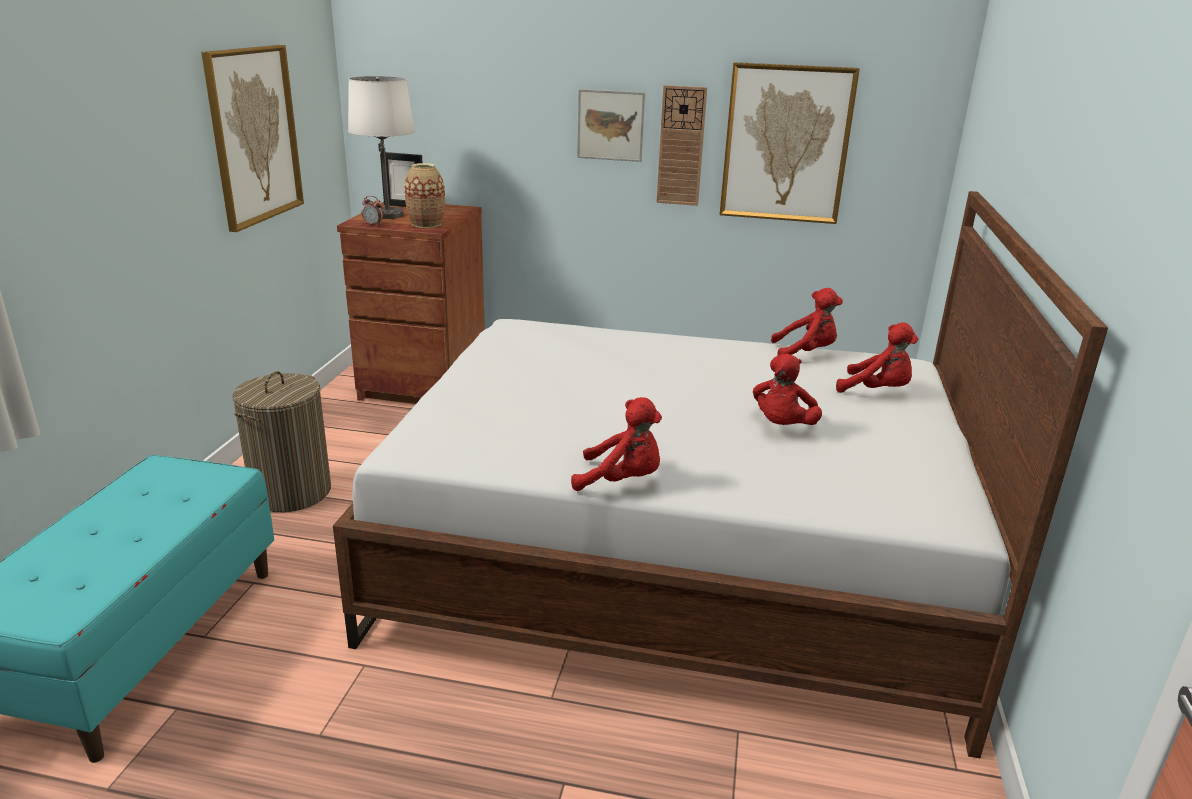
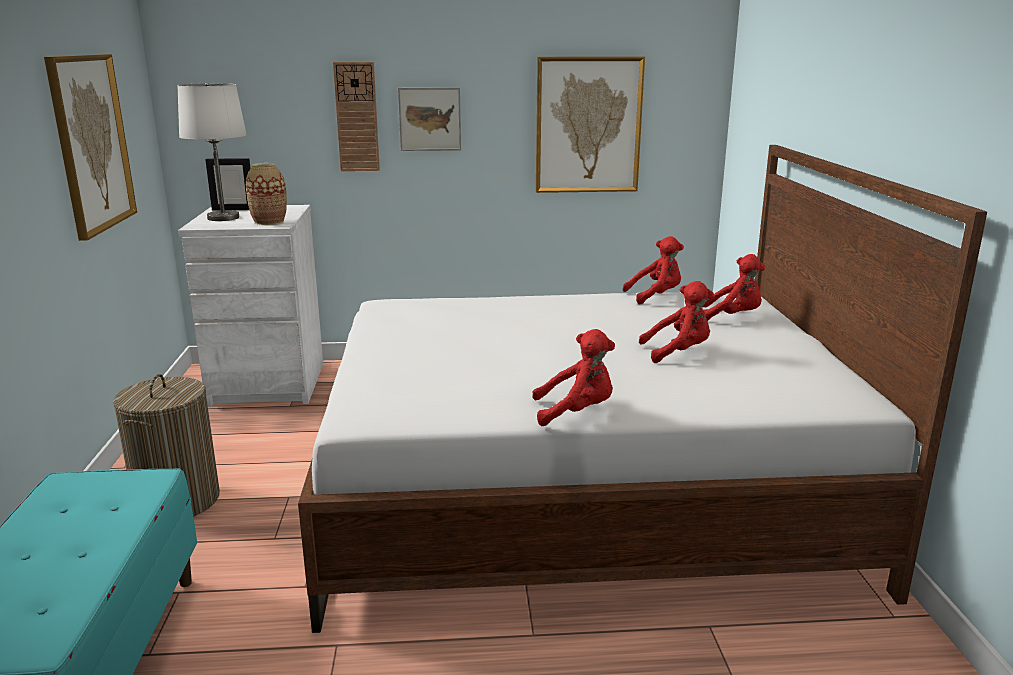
camera: 15 degrees left, 5 degrees down
brown dresser [337,202,485,404] -> white dresser [178,205,323,407]
alarm clock [362,196,384,226] -> none
wall clock [656,85,707,206] -> wall clock moved to [333,62,380,171]
red plush toy [753,354,822,425] -> red plush toy turned 105 degrees counterclockwise [639,281,714,363]

